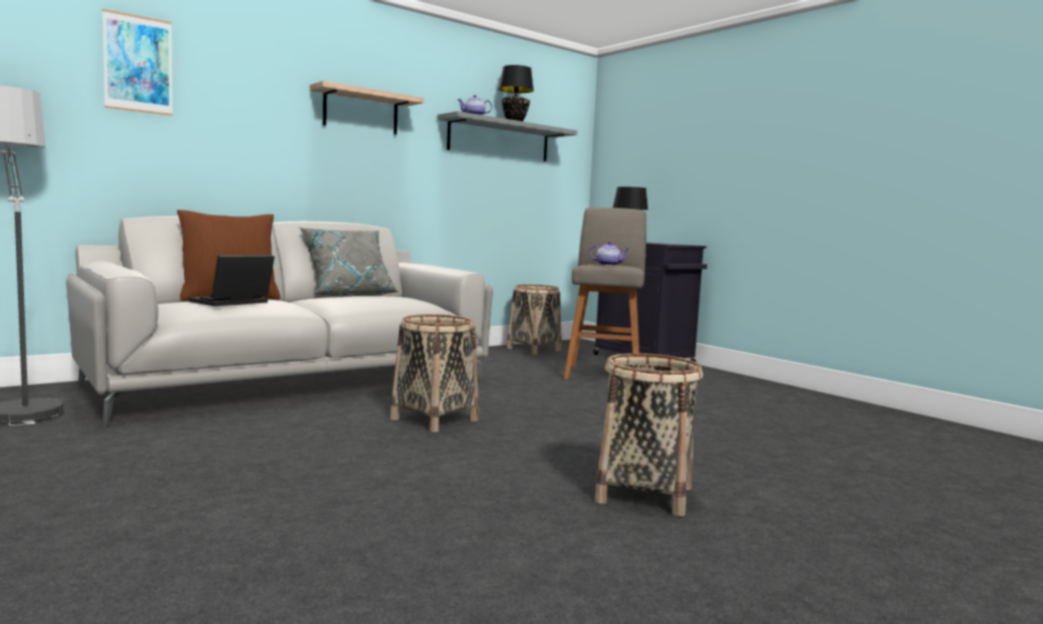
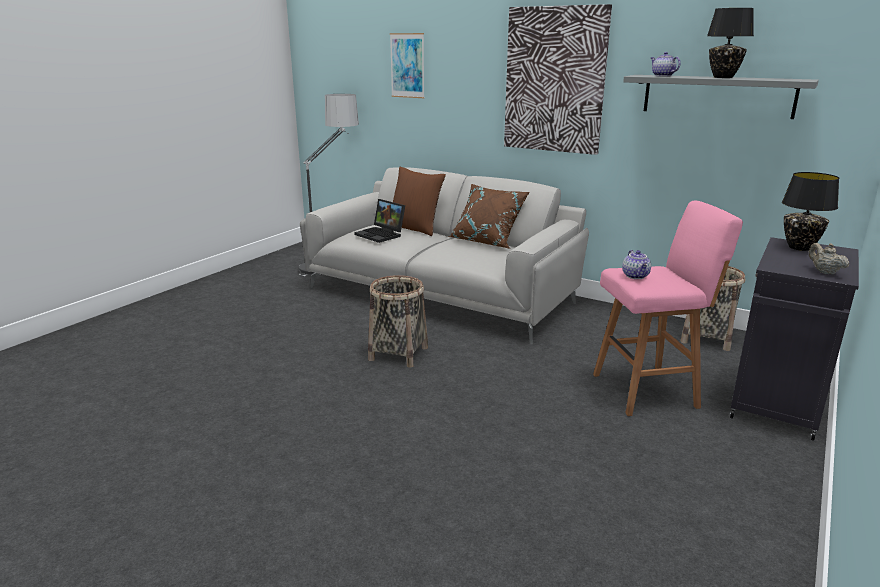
camera: 70 degrees right, 15 degrees up
laptop [189,255,275,306] -> laptop turned 150 degrees counterclockwise [354,199,405,243]
grey pillow [299,227,399,296] -> brown pillow [448,183,530,249]
shelf [310,81,424,135] -> picture [504,4,612,155]
grey stool [563,208,647,380] -> pink stool [593,201,743,416]
basket [594,353,703,517] -> none
none -> beige teapot [809,243,849,274]

